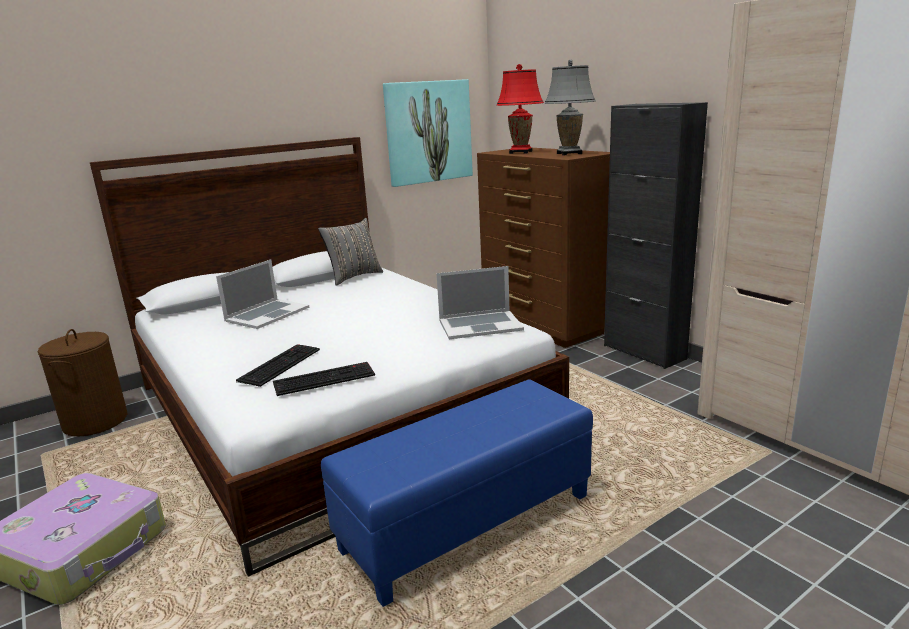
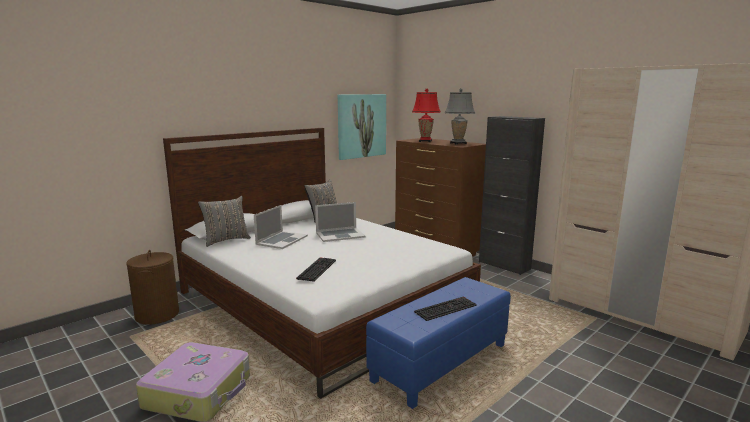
camera: 10 degrees left, 5 degrees down
keyboard [273,362,375,396] -> keyboard moved to [414,297,477,321]
laptop [436,266,524,339] -> laptop moved to [315,202,365,242]
none -> grey pillow [198,196,251,247]

